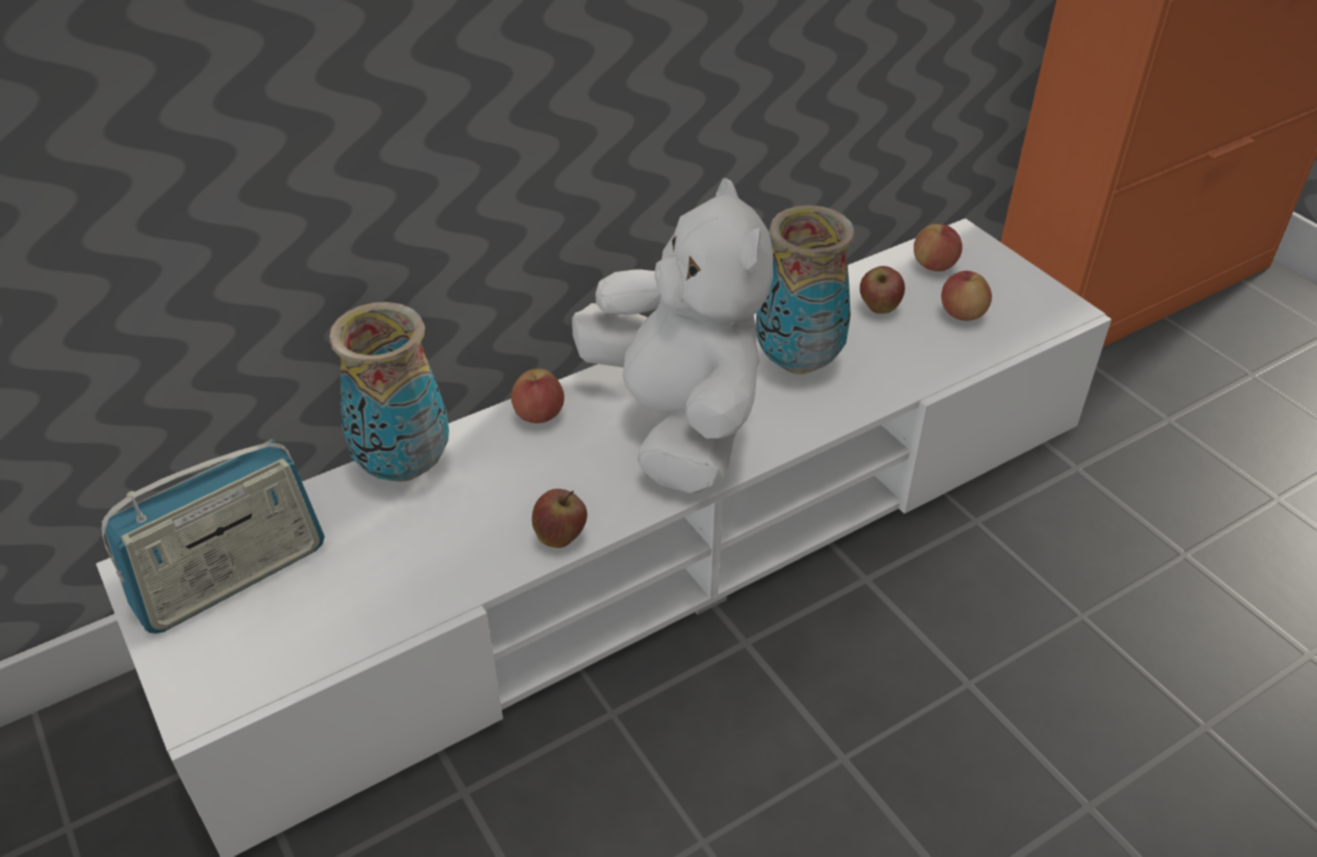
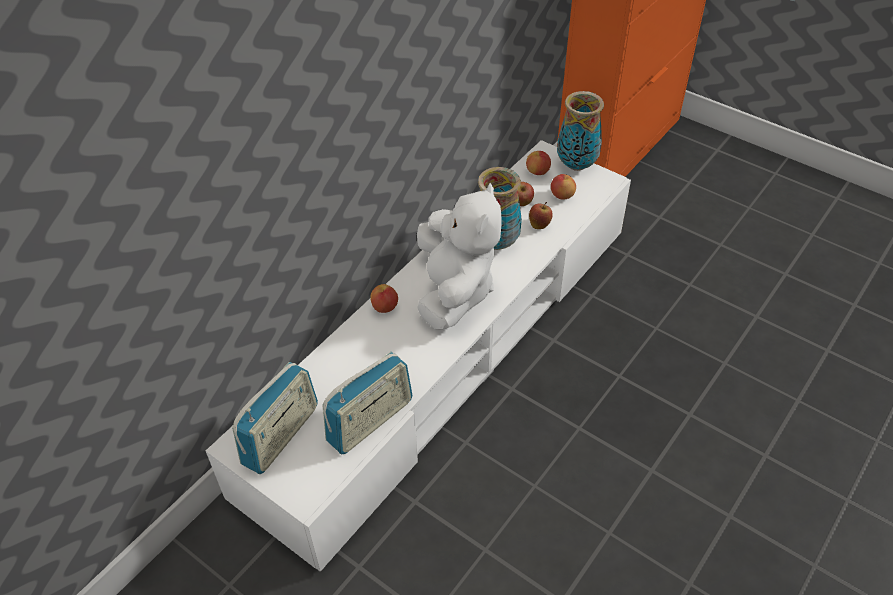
camera: 20 degrees left, 5 degrees up
vase [329,302,449,482] -> vase moved to [557,91,604,171]
apple [532,489,587,548] -> apple moved to [529,202,553,229]
white plush toy [572,178,773,493] -> white plush toy turned 45 degrees clockwise [417,183,502,330]
none -> radio [323,352,413,454]

